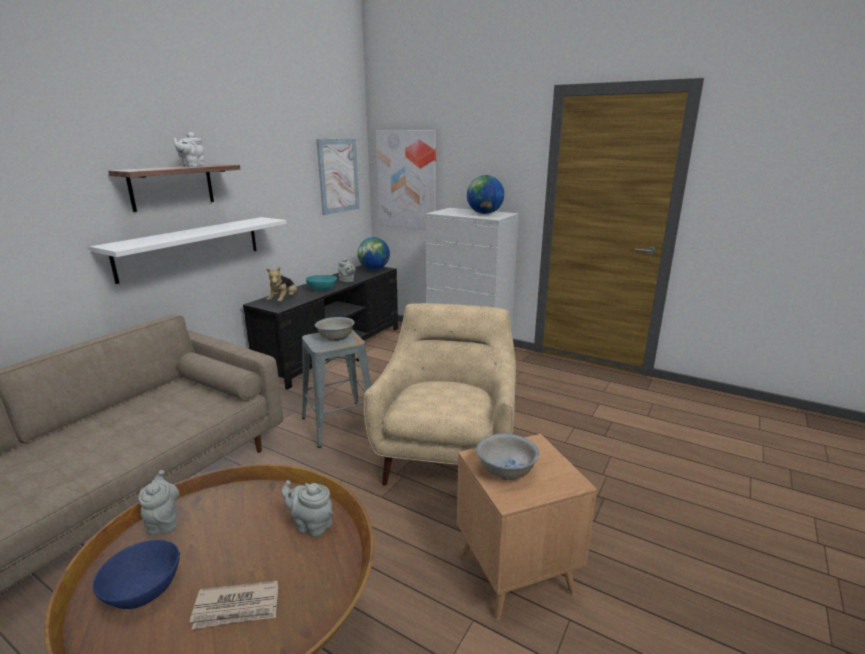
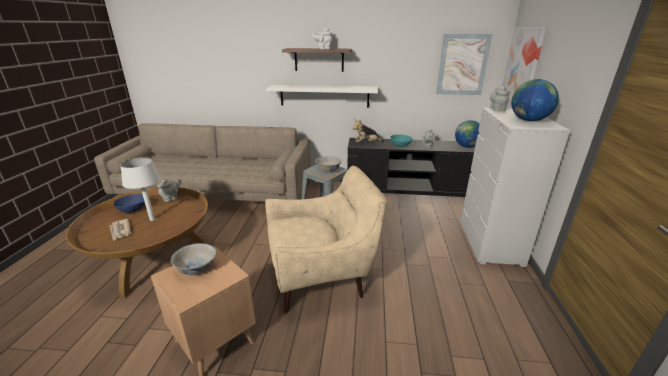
camera: 65 degrees right, 5 degrees up
grey teapot [281,480,333,537] -> grey teapot moved to [490,86,510,111]
none -> white table lamp [120,157,160,221]

